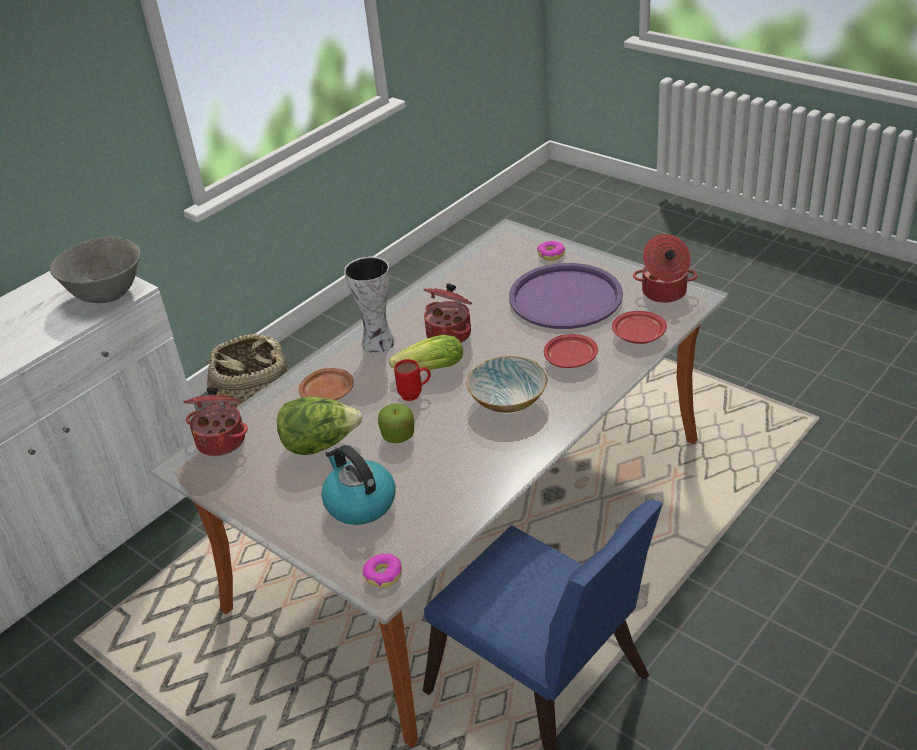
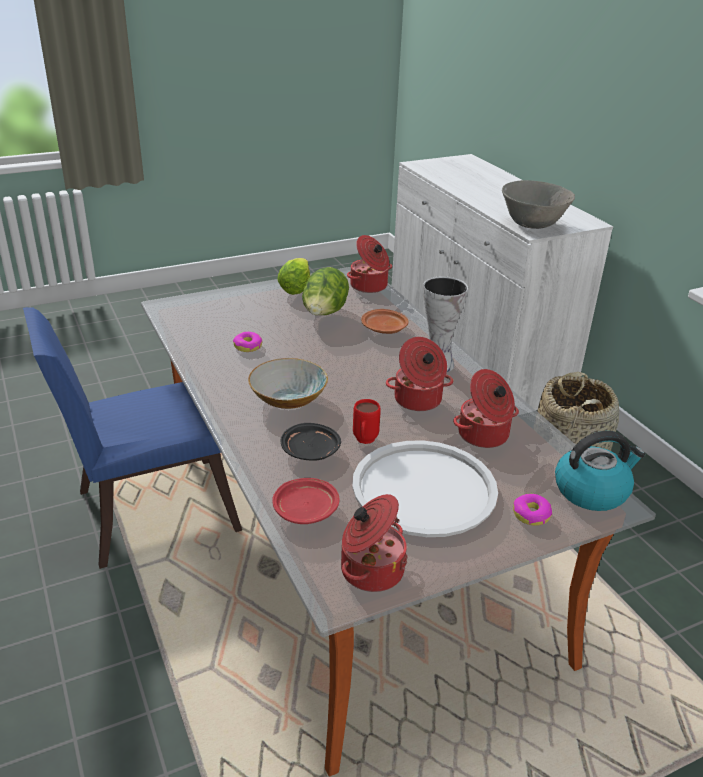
camera: 110 degrees right, 5 degrees down
kettle [321,445,396,525] -> kettle moved to [555,431,645,511]
donut [363,553,402,588] -> donut moved to [233,332,263,352]
apple [378,403,414,443] -> none
lettuce [389,335,463,370] -> lettuce moved to [277,258,310,295]
red mug [394,359,431,401] -> red mug moved to [353,399,381,444]
purple tray [509,263,623,329] -> white tray [352,440,498,537]
red plate [544,334,598,368] -> black plate [281,423,341,461]
none -> cooking pot [453,369,519,448]

